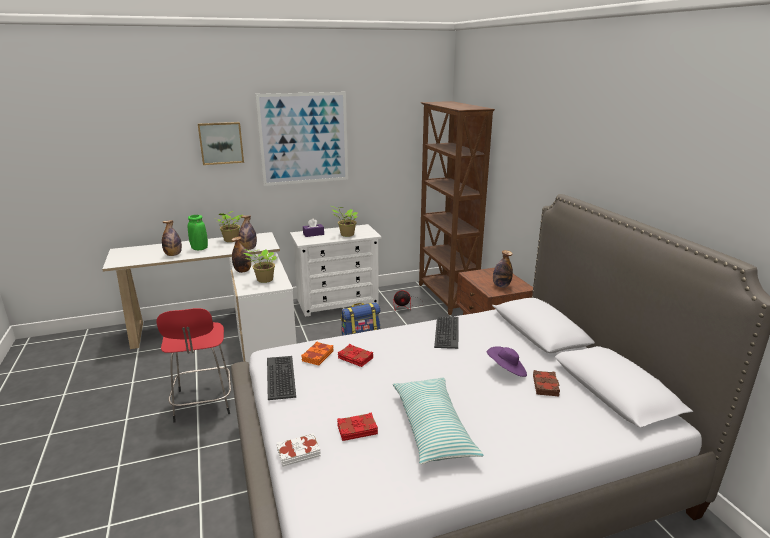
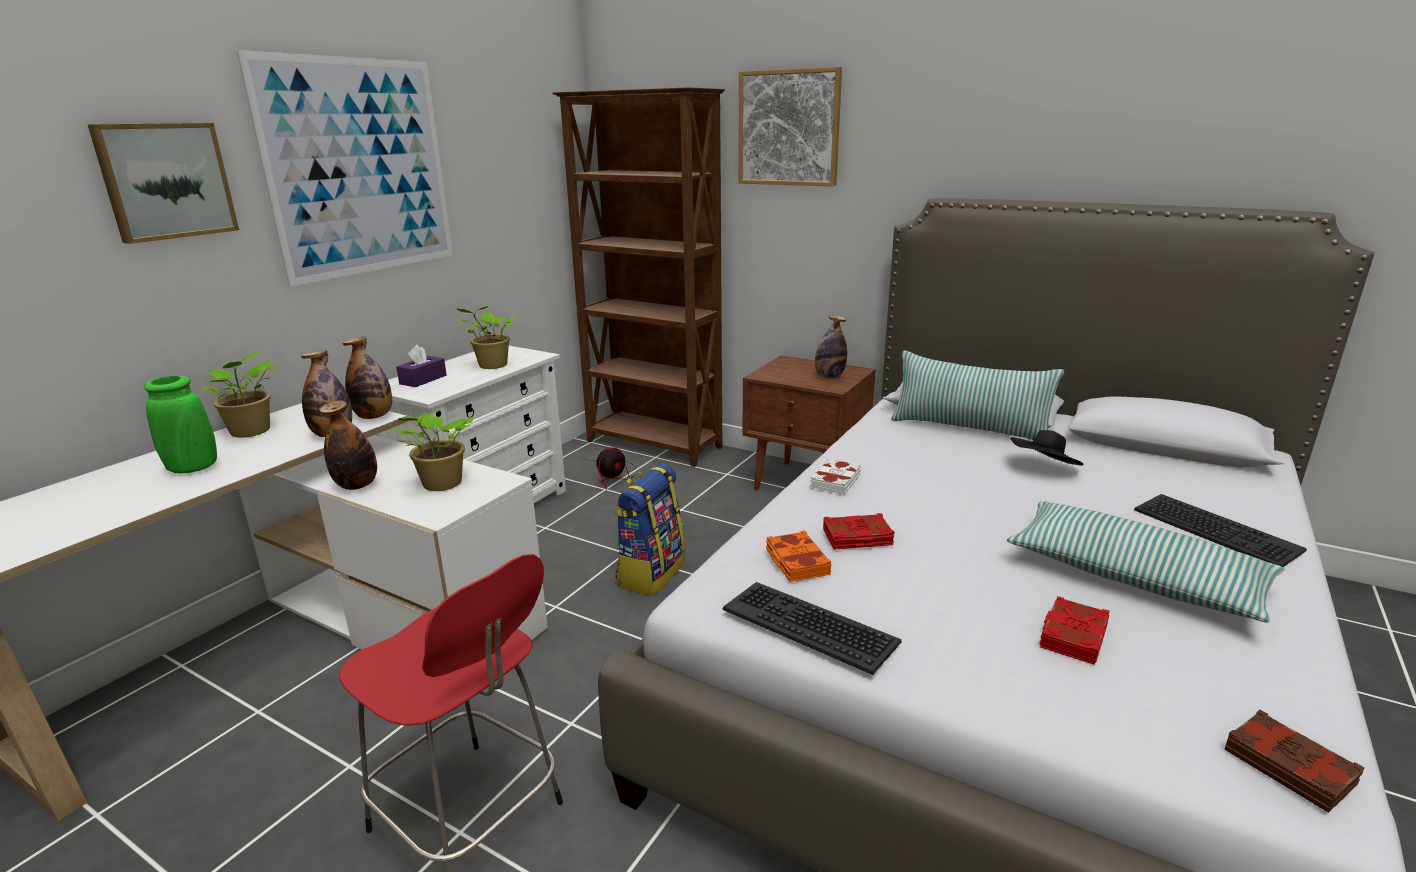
camera: 40 degrees left, 0 degrees up
bottle [162,220,182,256] -> bottle moved to [343,336,392,419]
white book [277,433,321,467] -> white book moved to [810,458,861,495]
keyboard [434,316,459,349] -> keyboard moved to [1134,494,1307,567]
purple hat [487,346,527,377] -> black hat [1011,430,1083,466]
brown book [533,370,560,396] -> brown book moved to [1224,710,1365,813]
none -> picture [739,67,842,186]
none -> pillow [891,350,1064,440]

